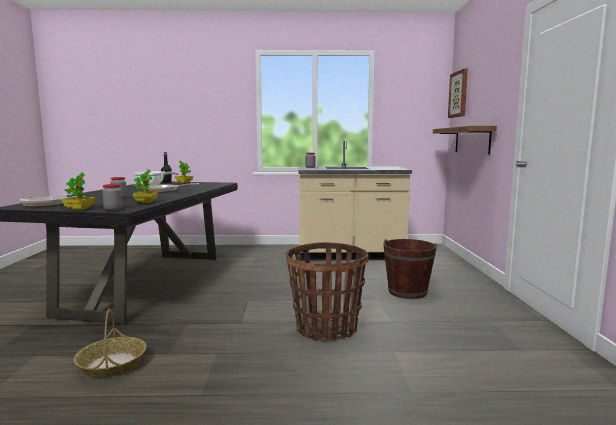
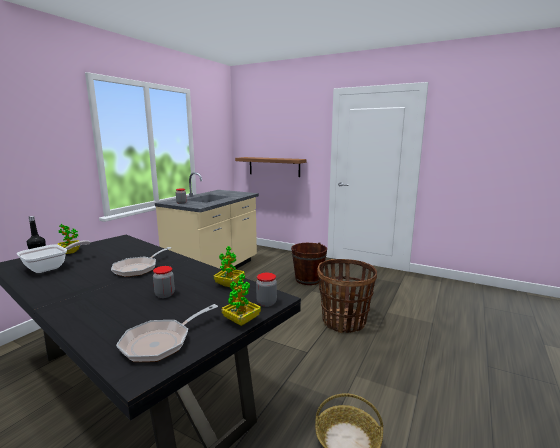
camera: 60 degrees left, 5 degrees up
picture [448,69,468,118] -> none

